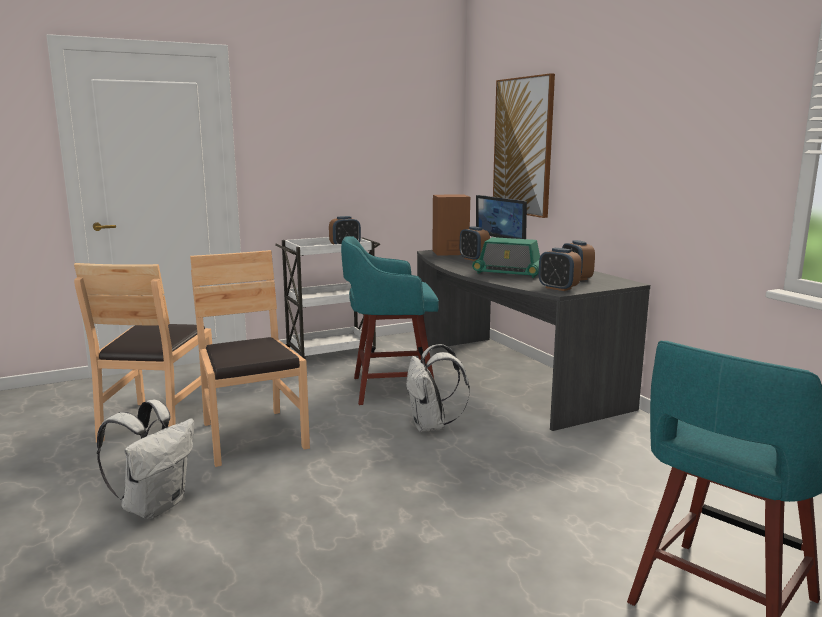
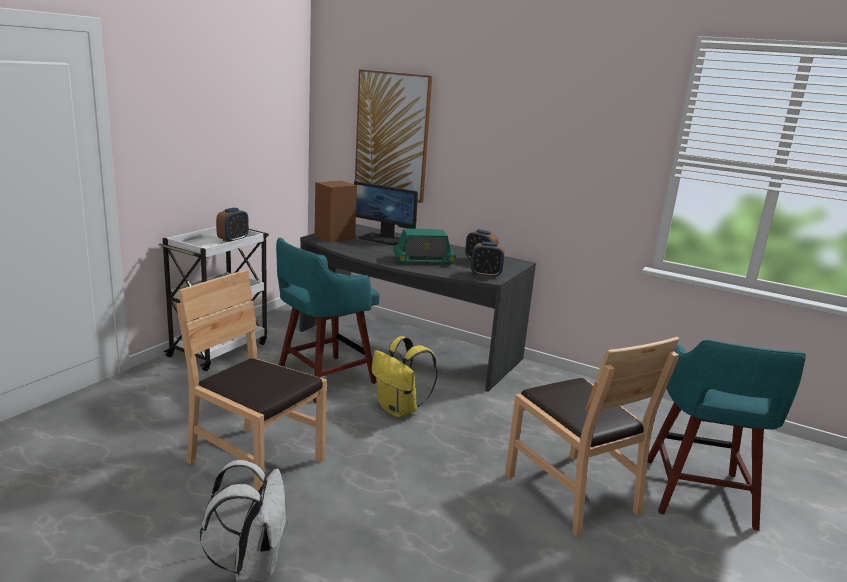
camera: 35 degrees left, 5 degrees up
brown chair [74,263,212,443] -> brown chair moved to [505,337,679,537]
white backpack [406,344,470,432] -> yellow backpack [372,336,438,418]
alarm clock [460,226,490,261] -> none

